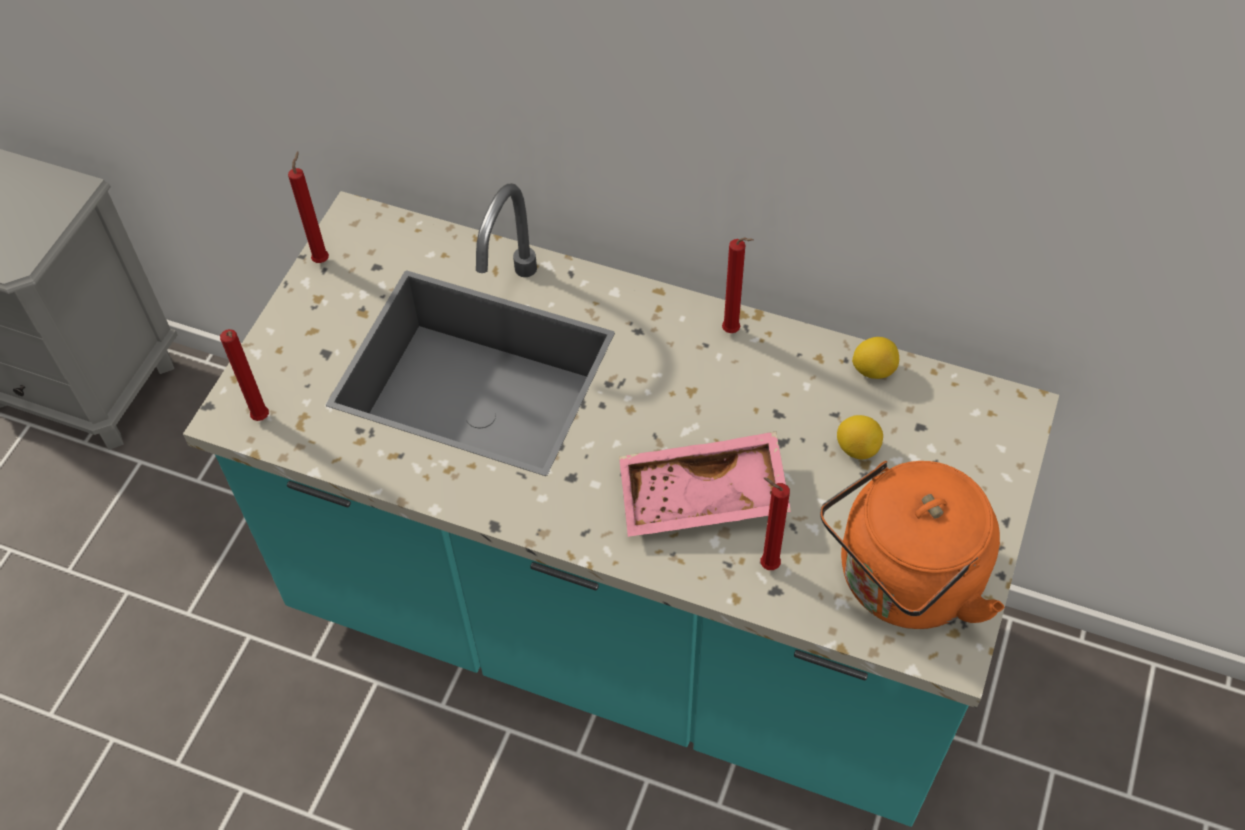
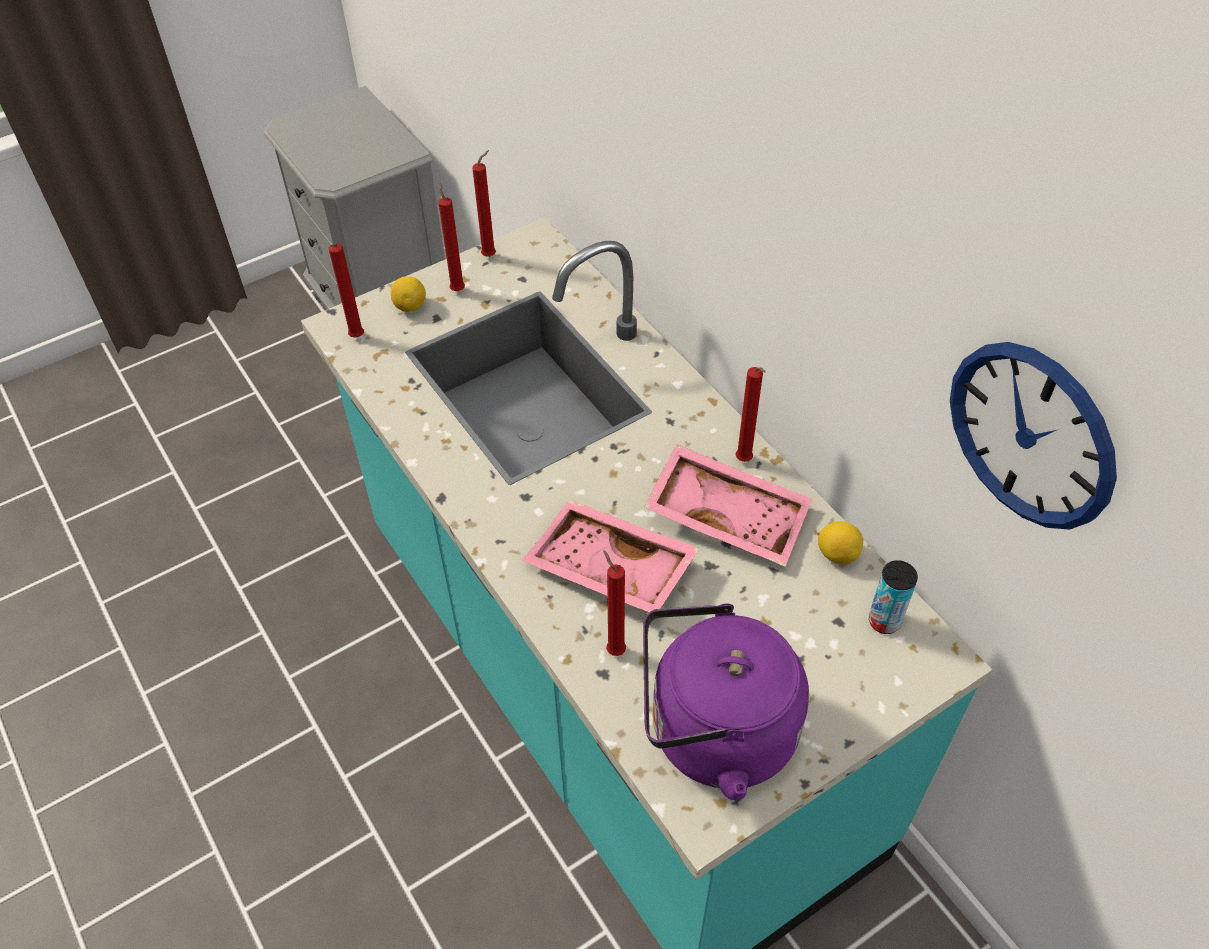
camera: 35 degrees right, 5 degrees down
orange kettle [820,461,1005,629] -> purple kettle [643,604,809,800]
lemon [837,415,883,459] -> lemon moved to [390,276,426,312]
none -> red candle [439,182,465,291]
none -> pink tray [644,444,812,567]
none -> can [869,560,918,634]
none -> wall clock [950,342,1117,530]

